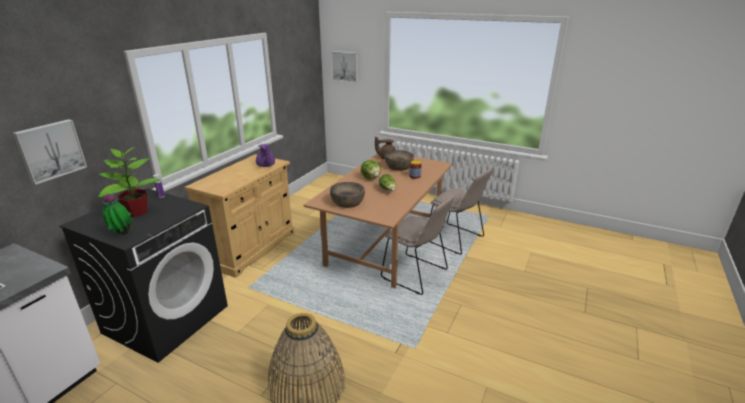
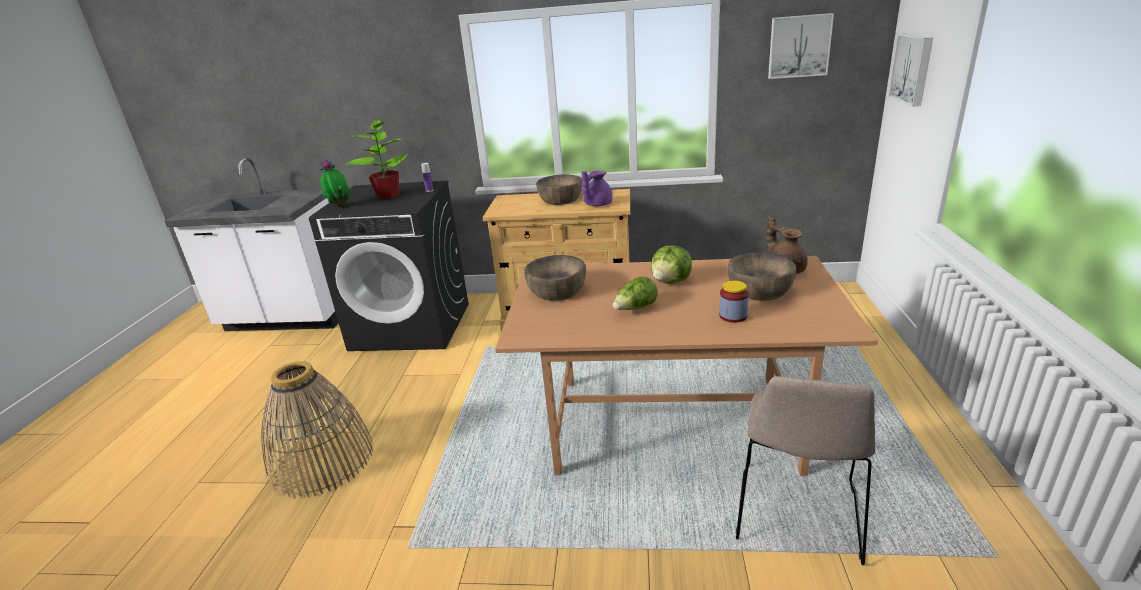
camera: 70 degrees right, 0 degrees up
picture [13,119,87,185] -> picture moved to [768,13,834,79]
beige chair [381,195,454,295] -> none
none -> brown bowl [536,174,582,205]

